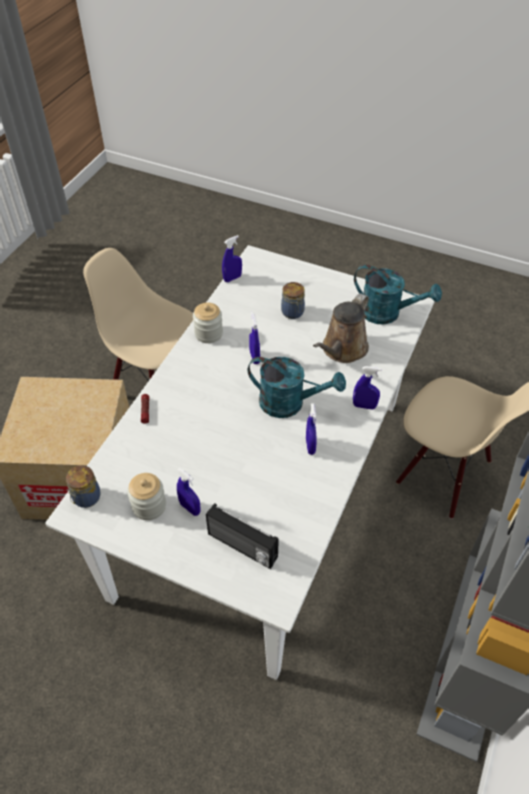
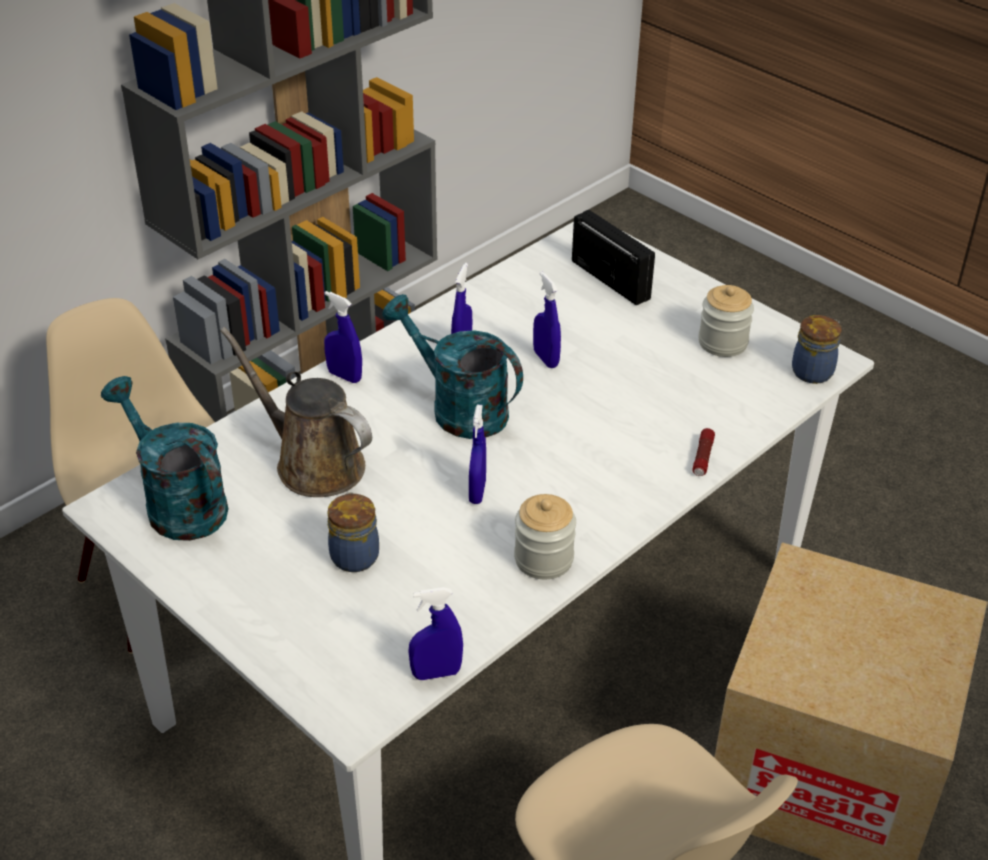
camera: 160 degrees left, 10 degrees down
blue spray bottle [177,468,201,516] -> blue spray bottle moved to [533,272,561,368]
brown watering can [313,293,369,363] -> brown watering can turned 105 degrees counterclockwise [220,327,372,497]

